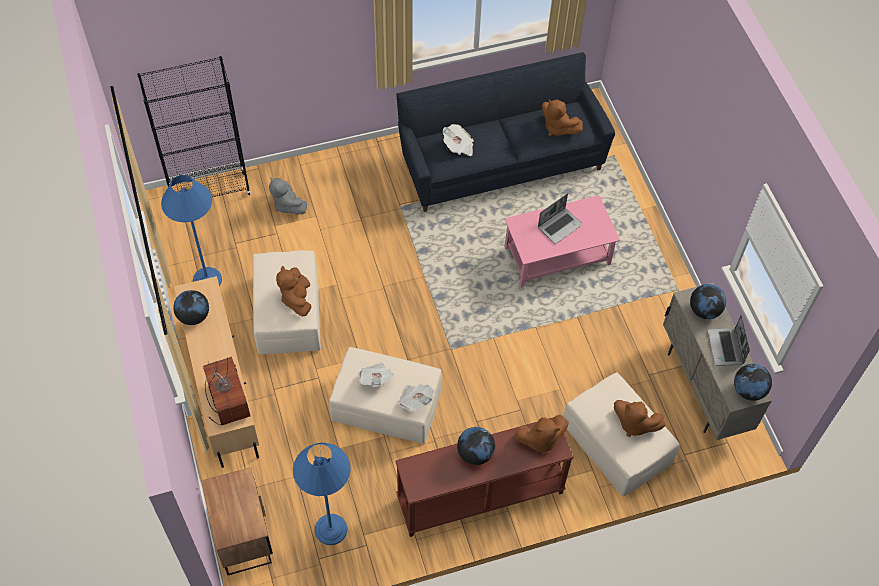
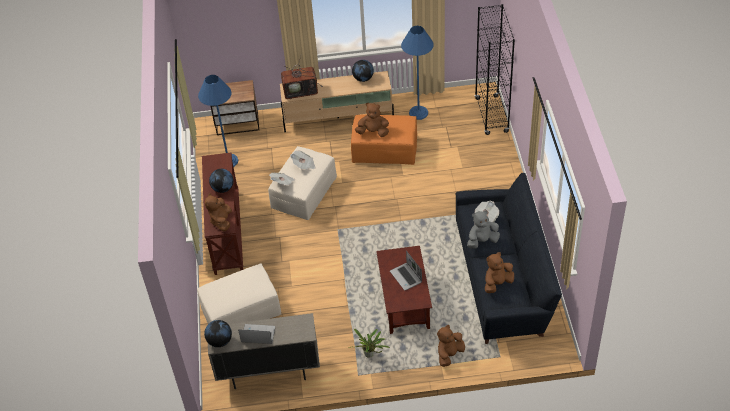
camera: 105 degrees right, 10 degrees down
beige ottoman [253,250,321,354] -> orange ottoman [351,115,417,165]
grey plush toy [269,177,307,214] -> grey plush toy moved to [467,210,500,249]
pink coffee table [505,195,620,288] -> brown coffee table [376,246,432,334]
brown plush toy [614,400,666,437] -> brown plush toy moved to [437,325,465,367]
globe [690,284,726,319] -> none
none -> potted plant [349,329,390,358]

